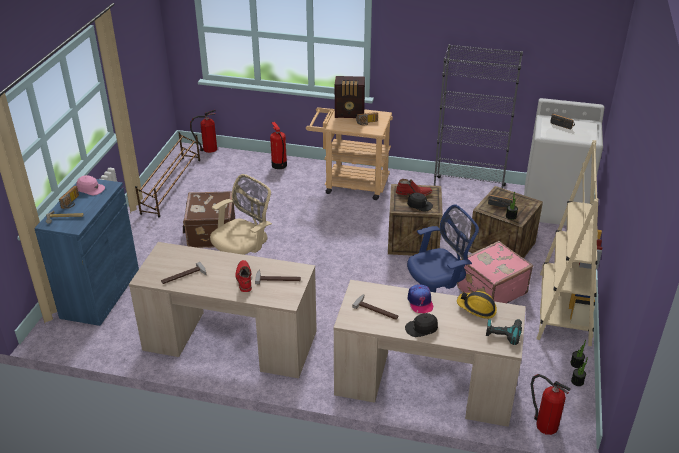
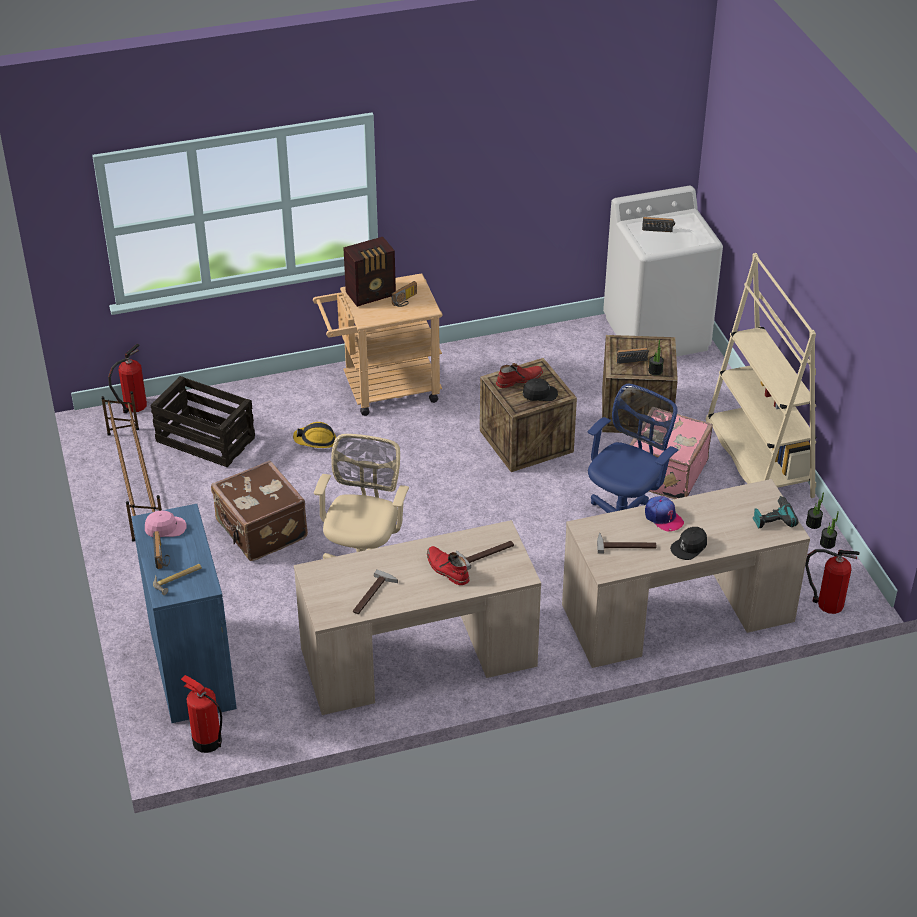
camera: 30 degrees left, 5 degrees up
fire extinguisher [270,122,287,169] -> fire extinguisher moved to [181,675,222,753]
grey bookcase [434,44,523,188] -> none
hard hat [457,291,497,319] -> hard hat moved to [293,422,336,448]
none -> crate [150,376,255,467]

